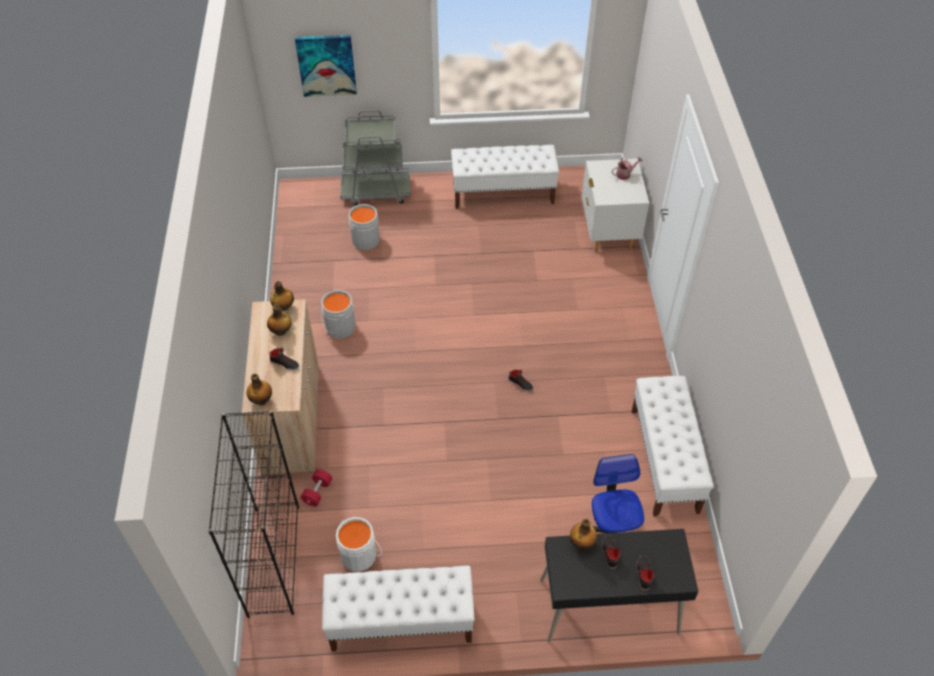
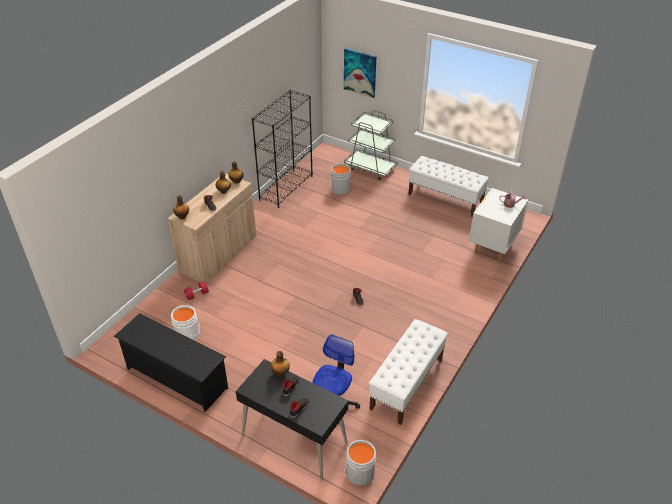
camera: 35 degrees right, 10 degrees down
black bookcase [208,411,299,618] -> black bookcase moved to [252,90,313,208]
grey bucket [321,290,355,338] -> grey bucket moved to [345,440,376,486]
white bench [322,566,475,652] -> black shoe rack [114,313,228,412]

